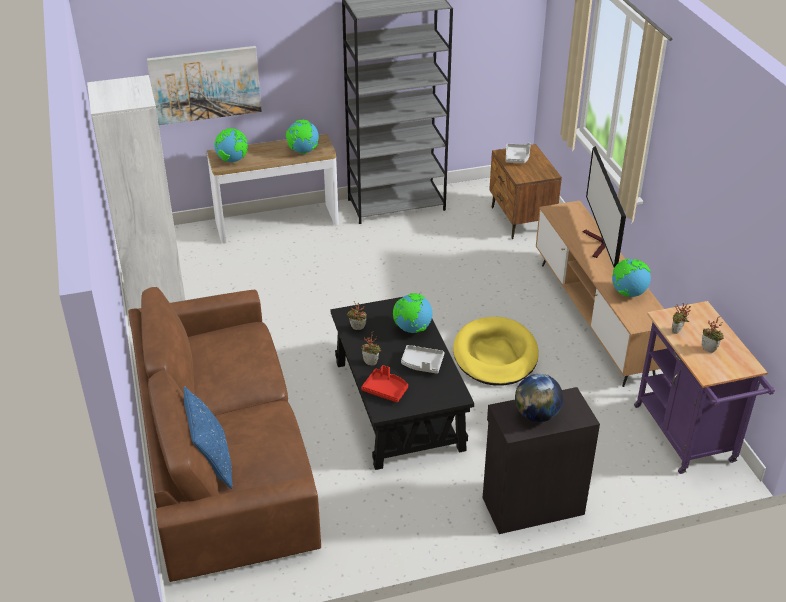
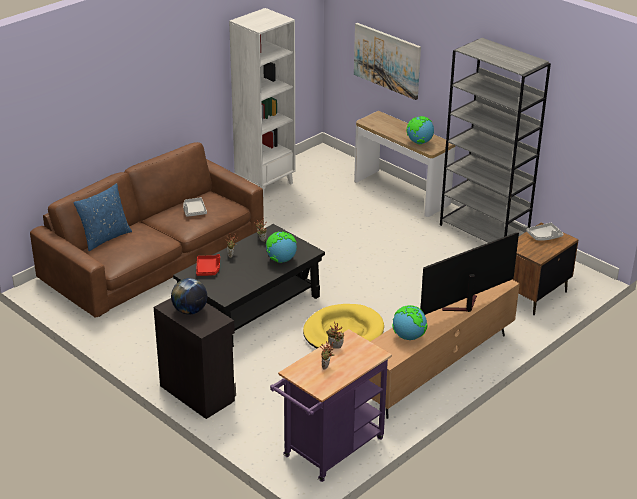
camera: 60 degrees right, 5 degrees down
globe [215,128,248,162] -> none
grey tray [401,345,444,374] -> grey tray moved to [183,197,207,217]

